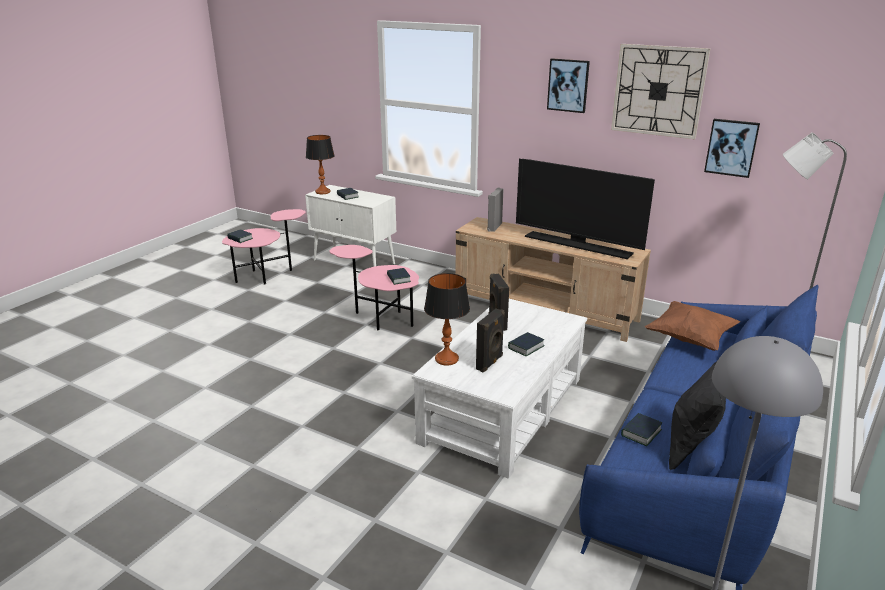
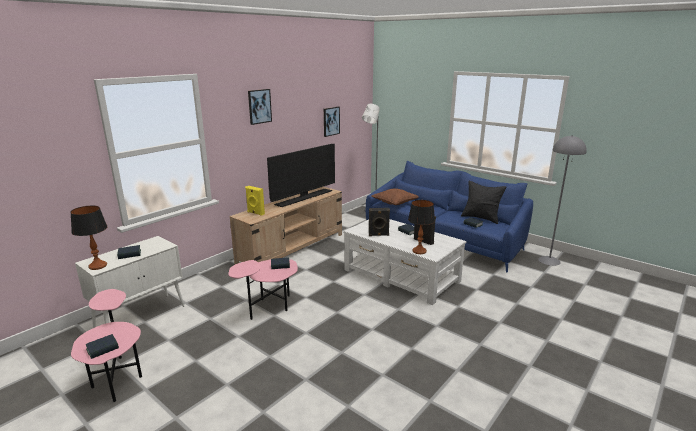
camera: 80 degrees left, 5 degrees down
grey speaker [487,188,503,232] -> yellow speaker [245,186,265,216]
wall clock [611,44,711,139] -> none

